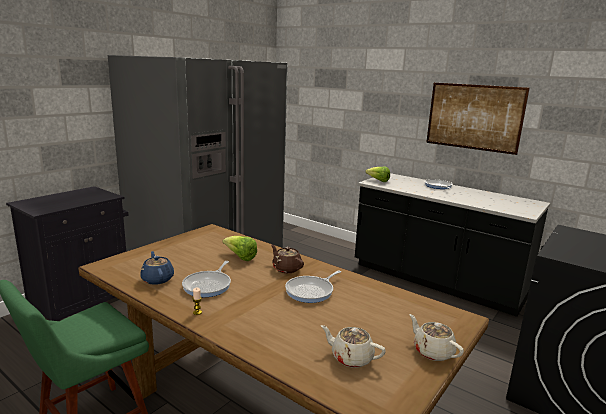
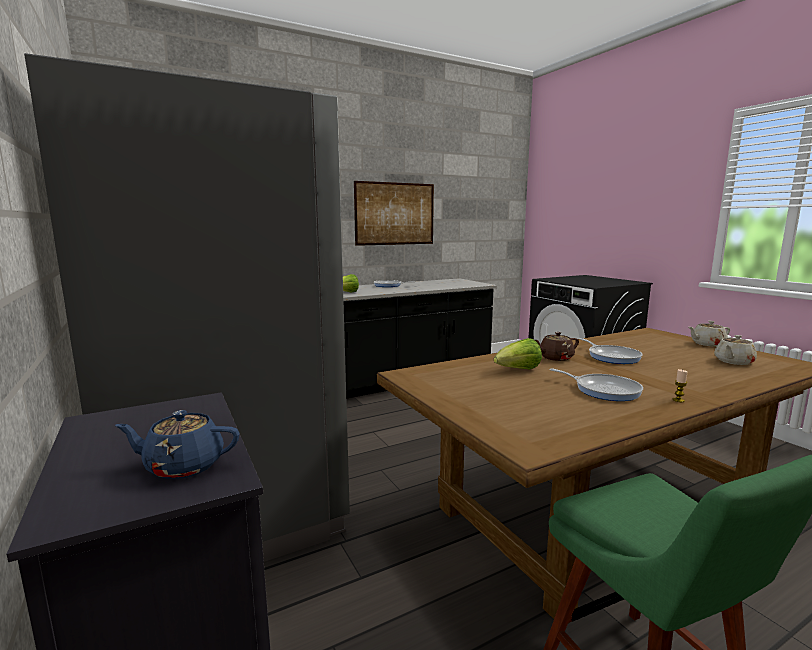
camera: 65 degrees left, 5 degrees down
blue teapot [140,251,174,285] -> blue teapot moved to [115,410,239,479]

